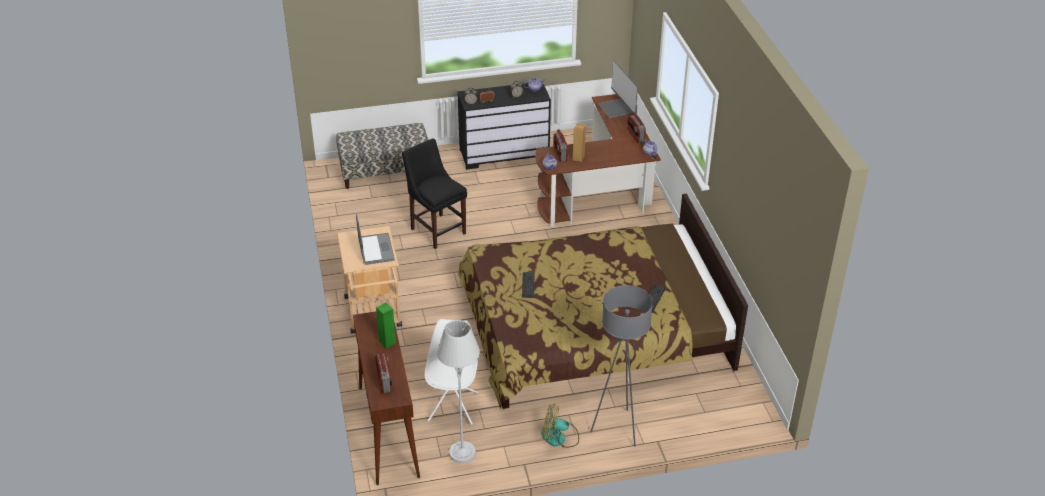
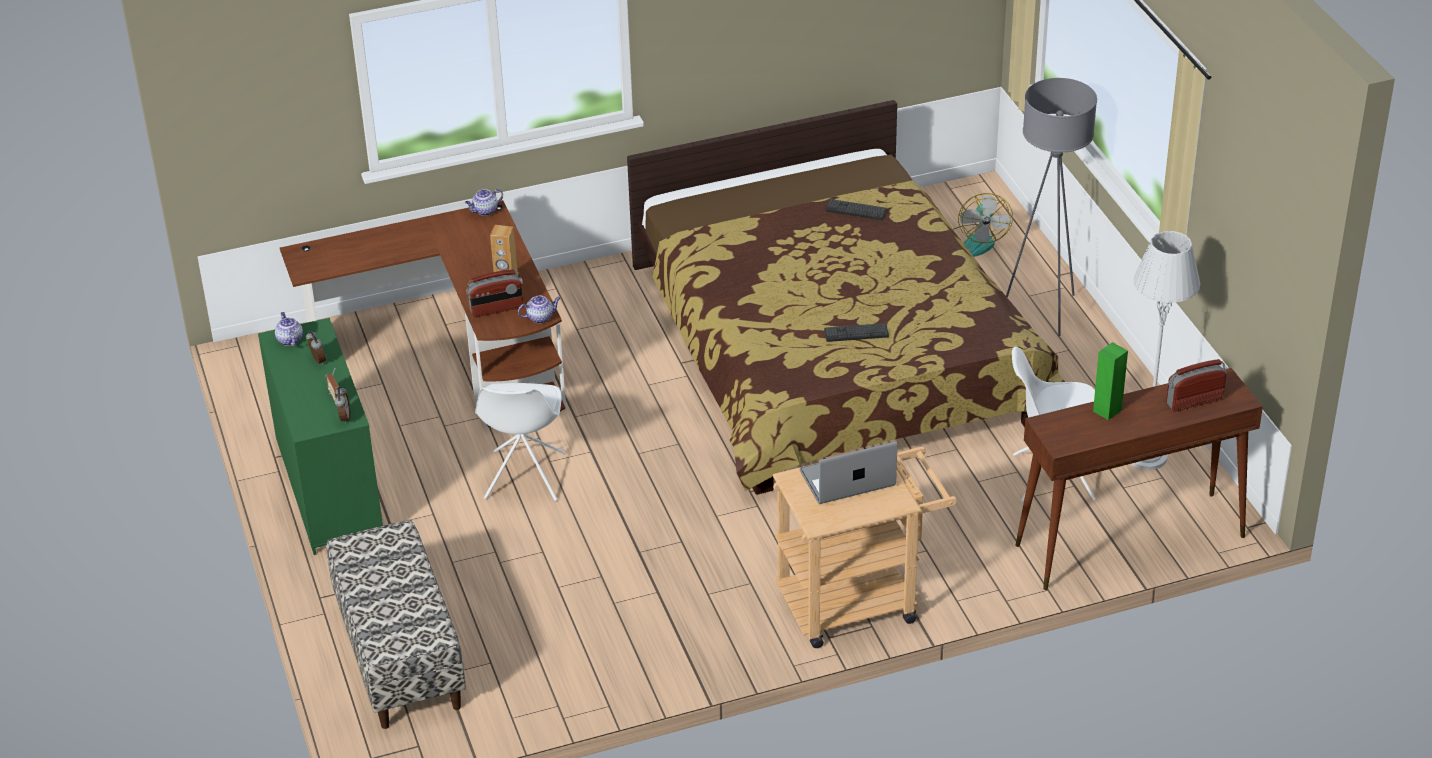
camera: 95 degrees left, 0 degrees up
black chair [402,138,467,249] -> none
black dresser [458,83,551,170] -> green dresser [258,318,383,555]
fan [541,405,579,448] -> fan moved to [953,193,1013,257]
monitor [598,60,638,118] -> none
radio [627,112,646,143] -> none
none -> white chair [475,383,566,501]

